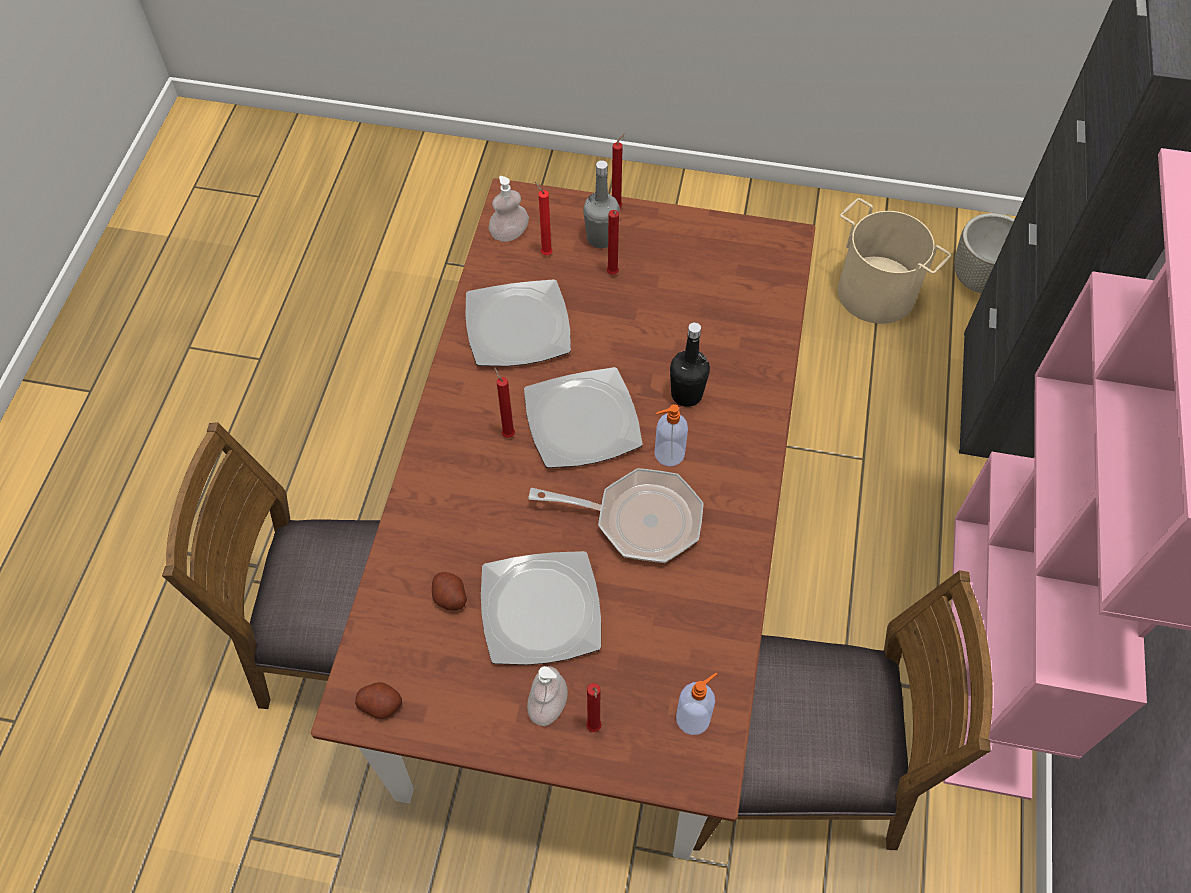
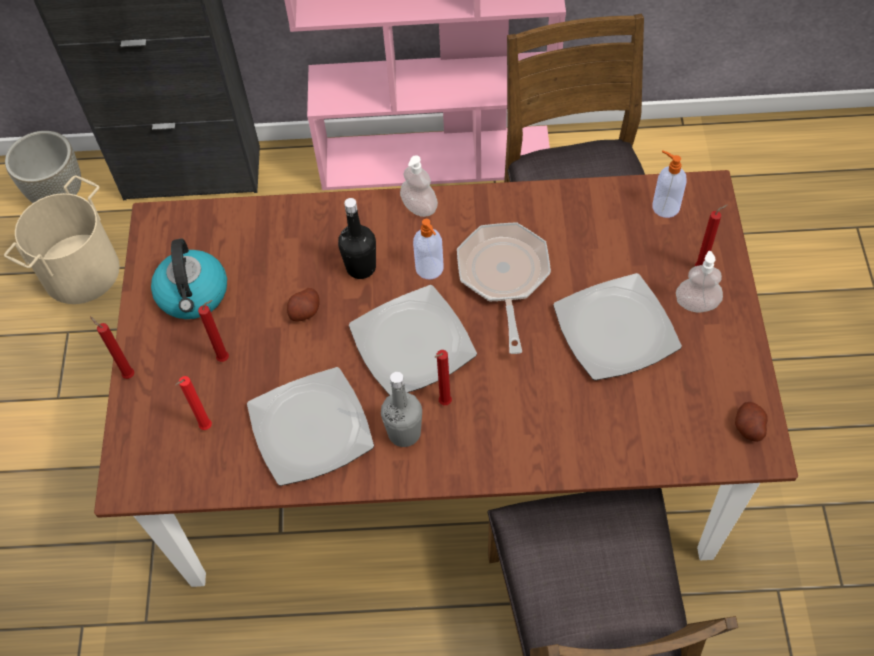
camera: 100 degrees left, 0 degrees up
potato [432,572,467,610] -> potato moved to [287,288,320,321]
soap dispenser [489,176,529,242] -> soap dispenser moved to [400,155,438,217]
grey bottle [583,160,620,248] -> grey bottle moved to [381,372,422,447]
none -> kettle [151,238,227,319]

